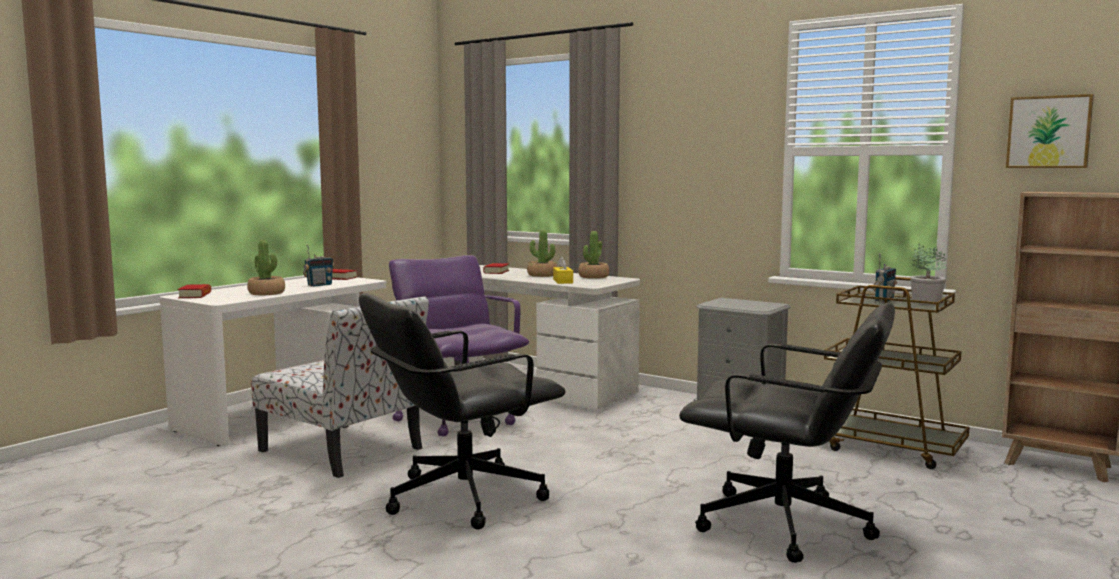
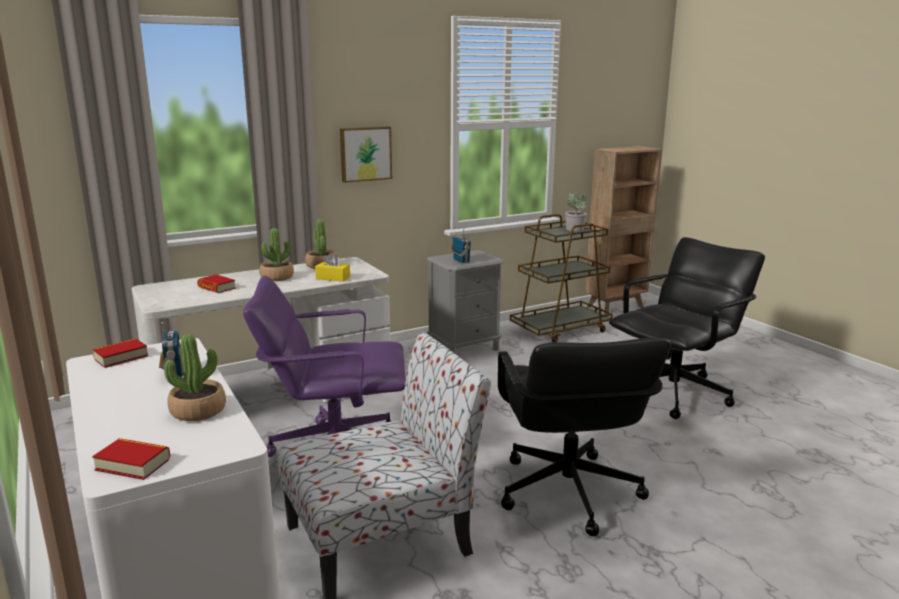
camera: 65 degrees left, 10 degrees up
radio [871,253,897,302] -> radio moved to [450,228,471,263]
picture [1006,94,1094,168] -> picture moved to [340,126,392,183]

